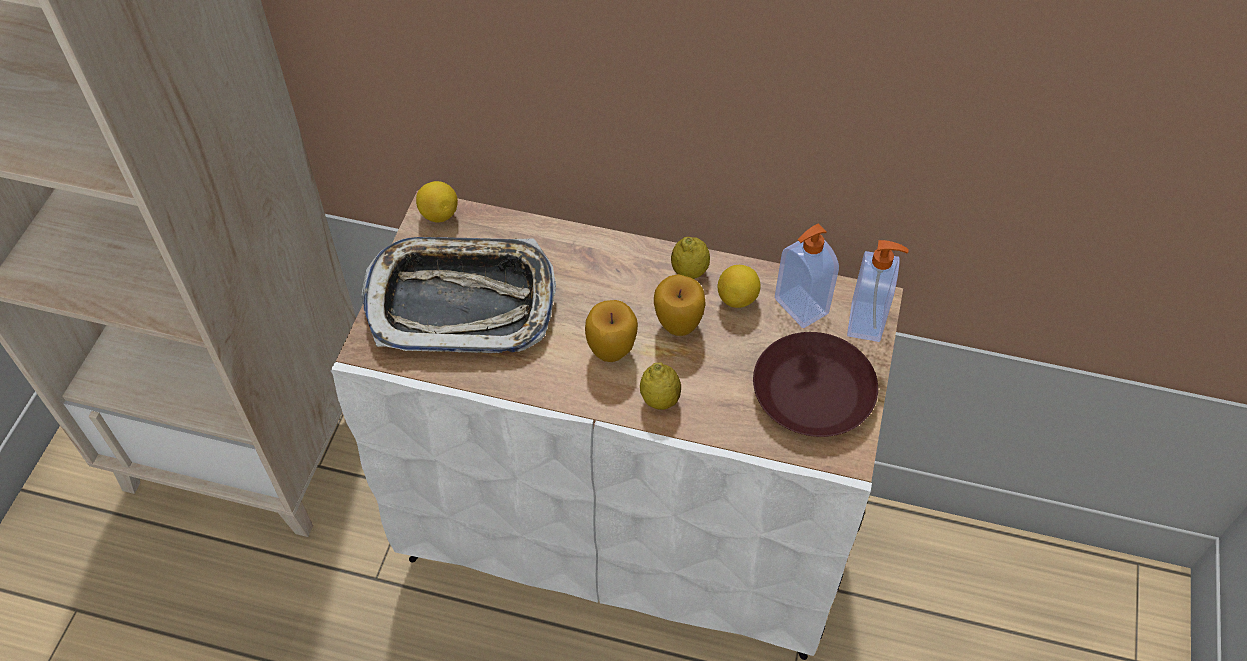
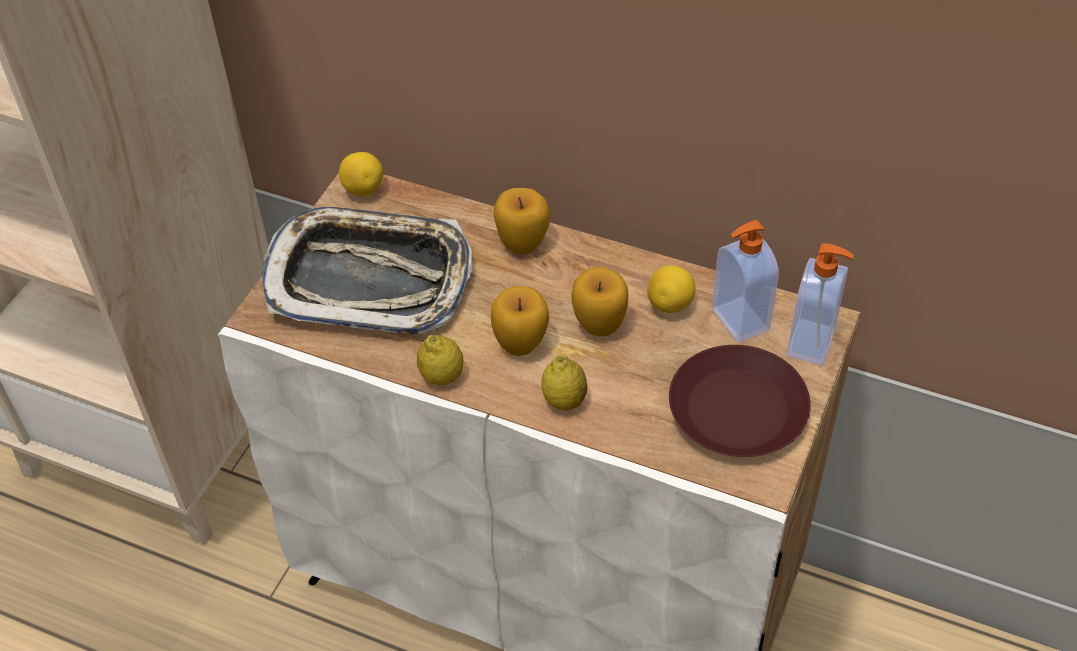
camera: 10 degrees right, 5 degrees down
lemon [671,237,710,279] -> lemon moved to [417,335,463,385]
none -> apple [494,188,550,255]

